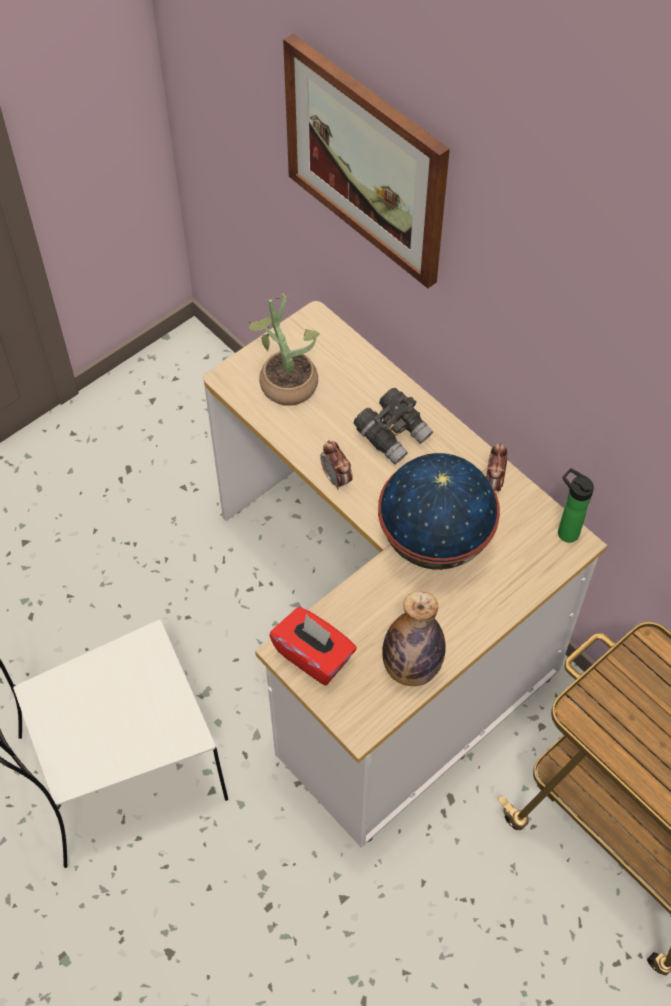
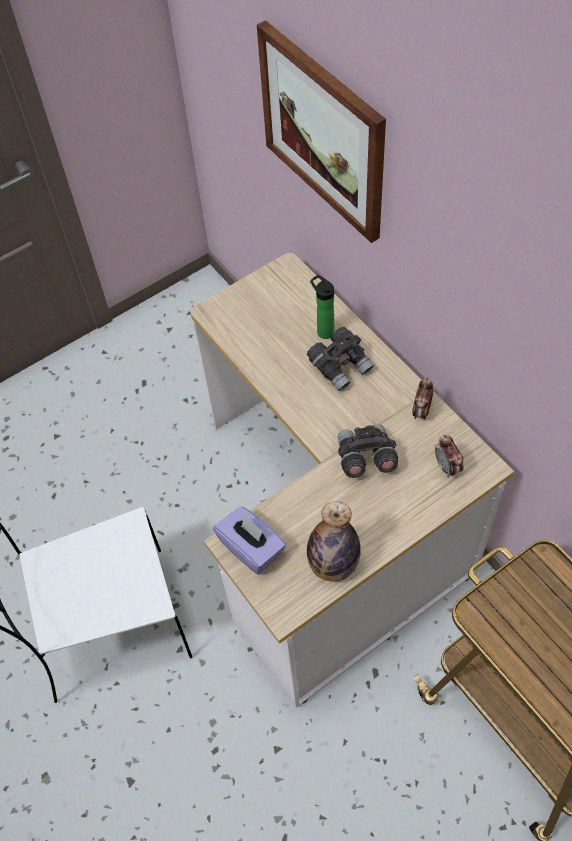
camera: 10 degrees right, 0 degrees up
potted plant [249,293,319,406] -> none
red tissue box [269,607,357,685] -> purple tissue box [213,506,286,575]
alarm clock [321,440,353,490] -> alarm clock moved to [435,435,464,478]
globe [378,453,500,570] -> grey binoculars [338,424,398,478]
bottle [558,468,594,543] -> bottle moved to [310,275,334,339]

